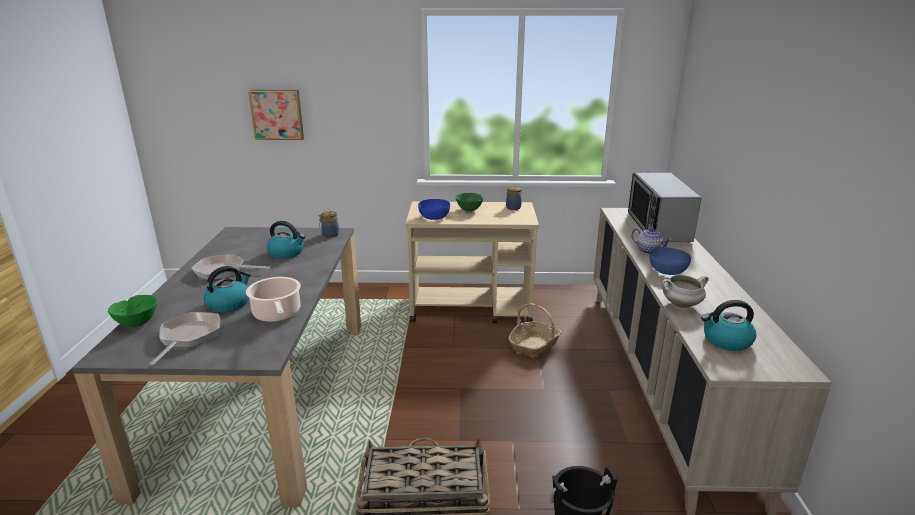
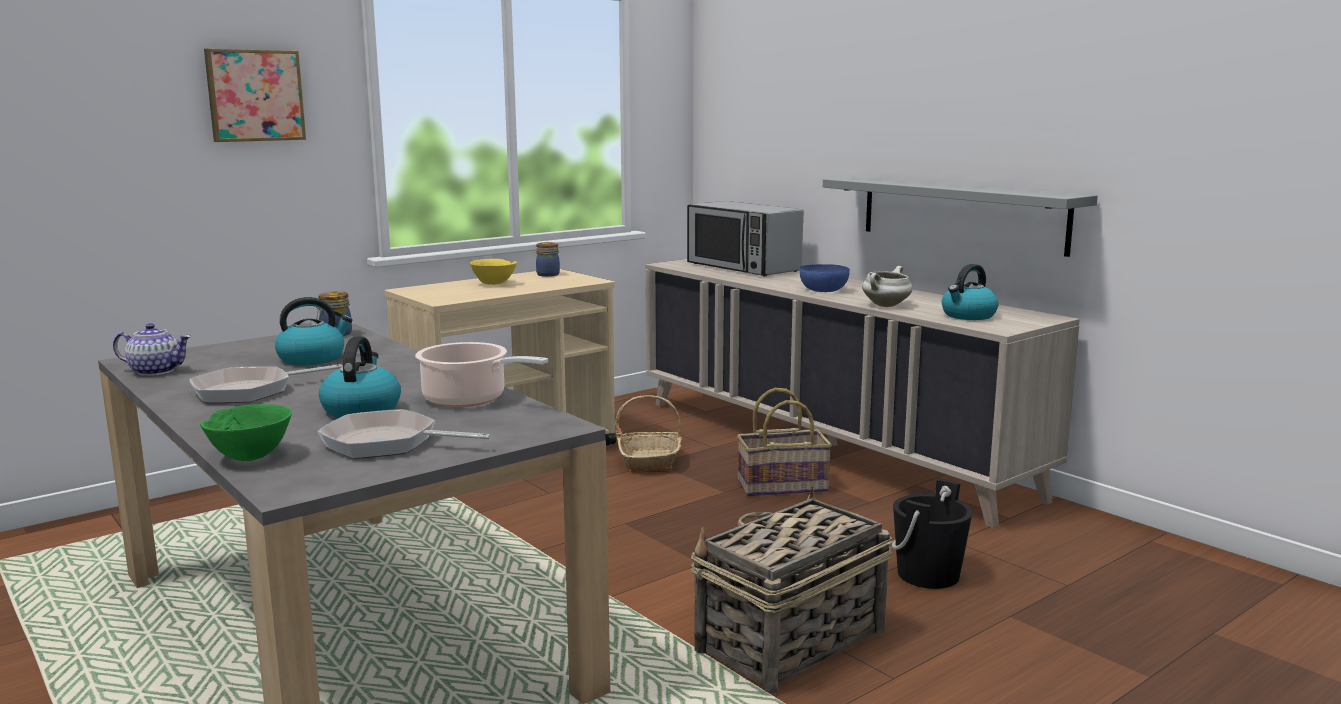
camera: 40 degrees left, 10 degrees down
frying pan [149,312,221,366] -> frying pan turned 45 degrees counterclockwise [317,409,491,459]
picture [248,90,304,140] -> picture moved to [204,49,306,142]
blue bowl [418,199,450,220] -> none
green bowl [455,193,484,211] -> yellow bowl [470,259,517,285]
teapot [631,228,672,254] -> teapot moved to [113,323,191,376]
none -> basket [737,388,832,497]
none -> grey shelf [823,177,1098,257]

